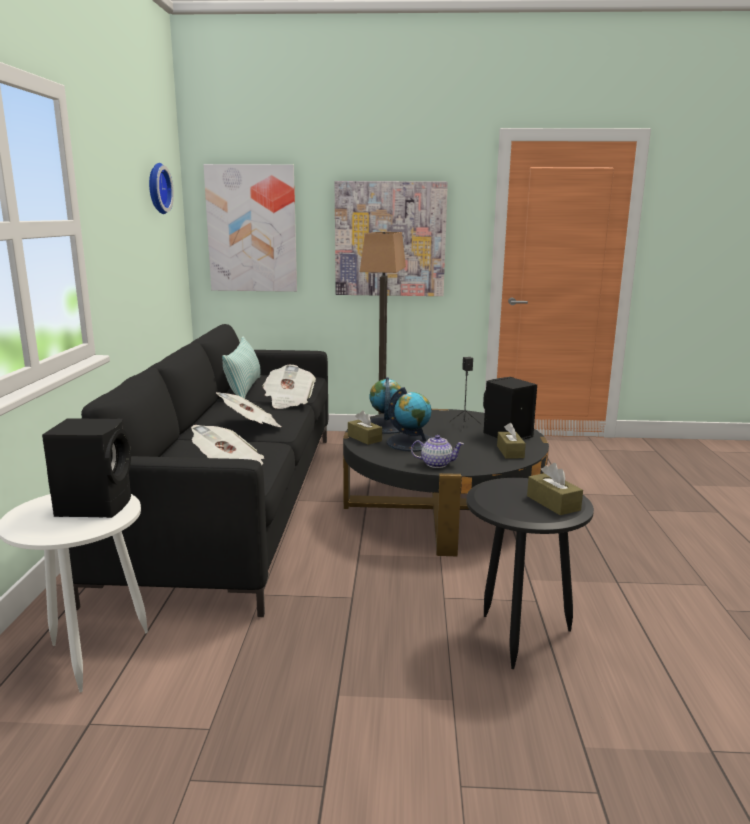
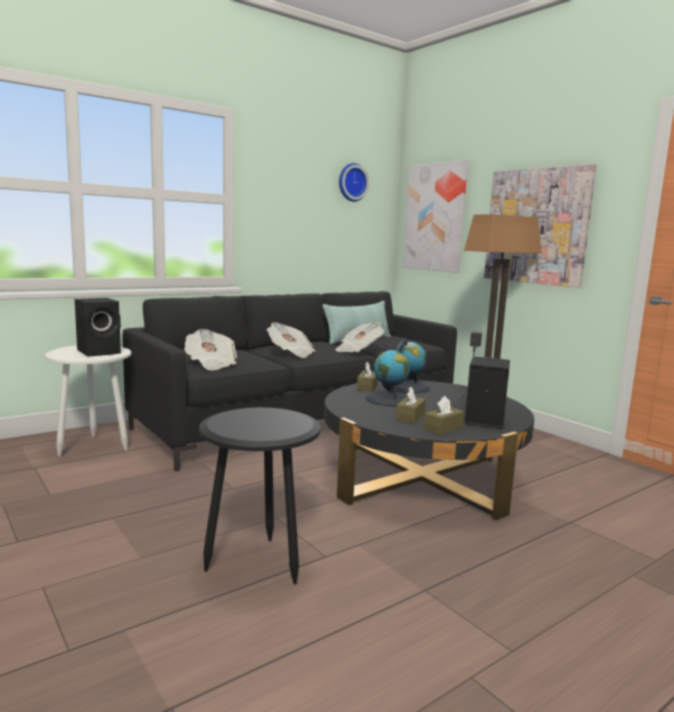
camera: 50 degrees right, 5 degrees down
teapot [411,435,464,468] -> none
brown tissue box [527,463,583,515] -> brown tissue box moved to [396,387,426,423]

